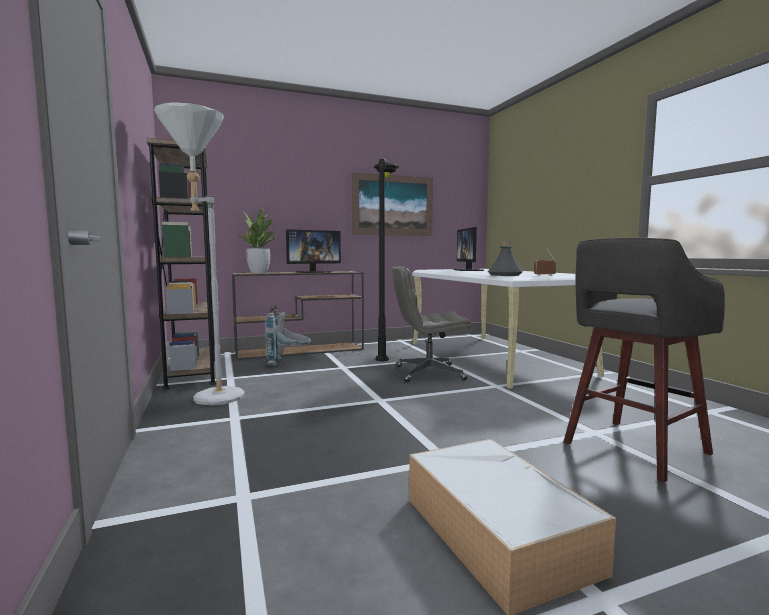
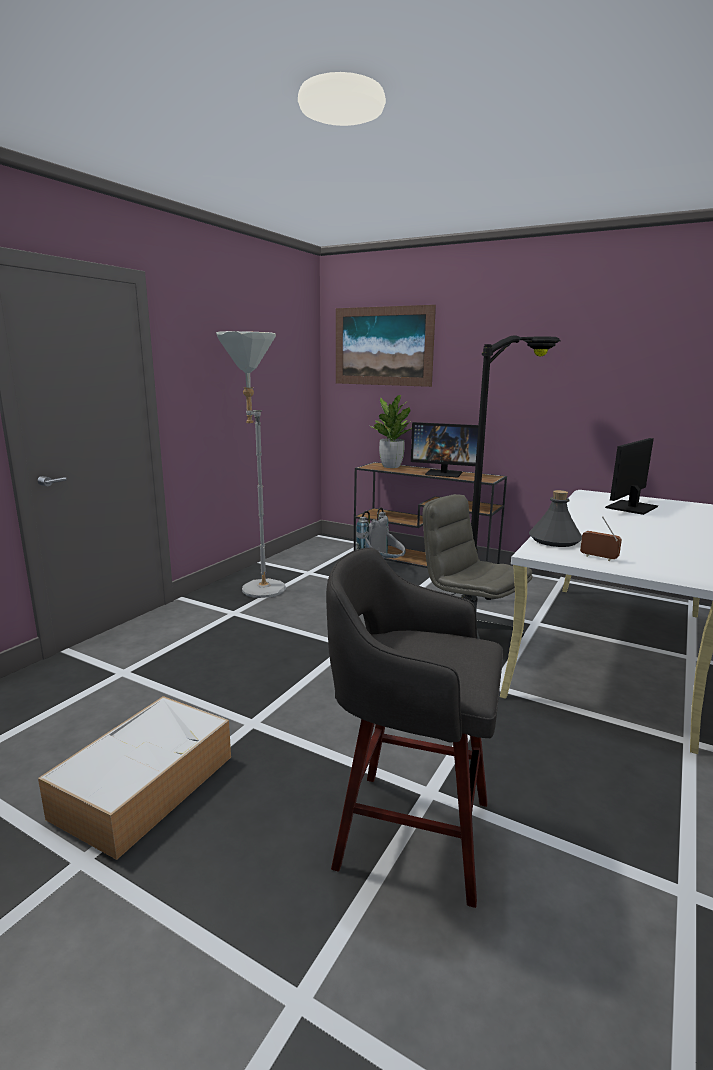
camera: 50 degrees right, 10 degrees up
brown bookcase [146,138,216,389] -> none
picture [352,172,433,236] -> picture moved to [336,305,436,387]

